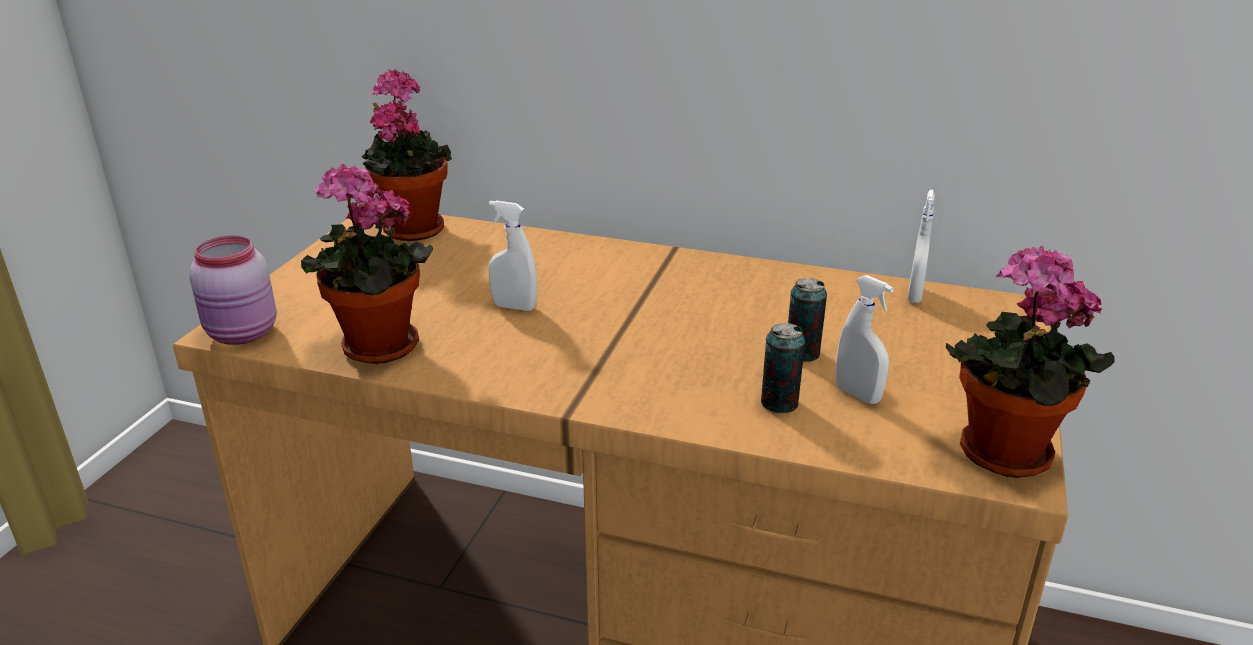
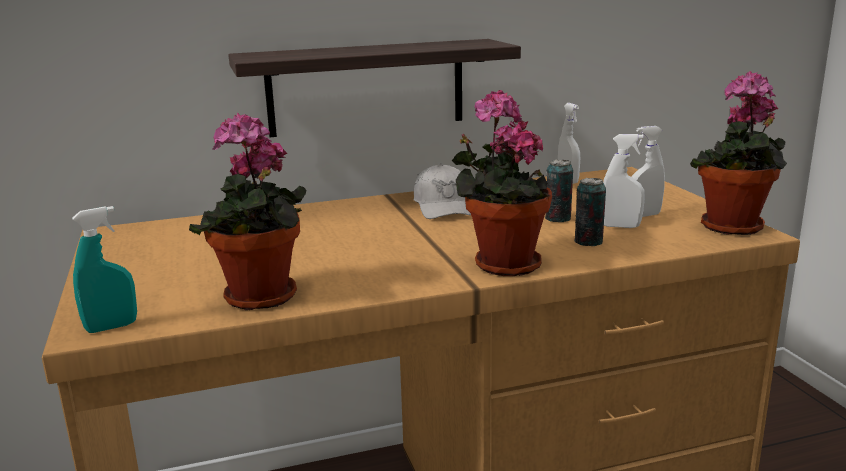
camera: 35 degrees left, 10 degrees down
pink jar [190,235,277,345] -> turquoise spray bottle [72,206,137,333]
potted plant [361,69,452,241] -> potted plant moved to [452,90,552,276]
white spray bottle [488,200,537,311] -> white spray bottle moved to [631,126,665,217]
none -> shelf [228,39,521,137]
none -> white cap [413,164,471,219]

